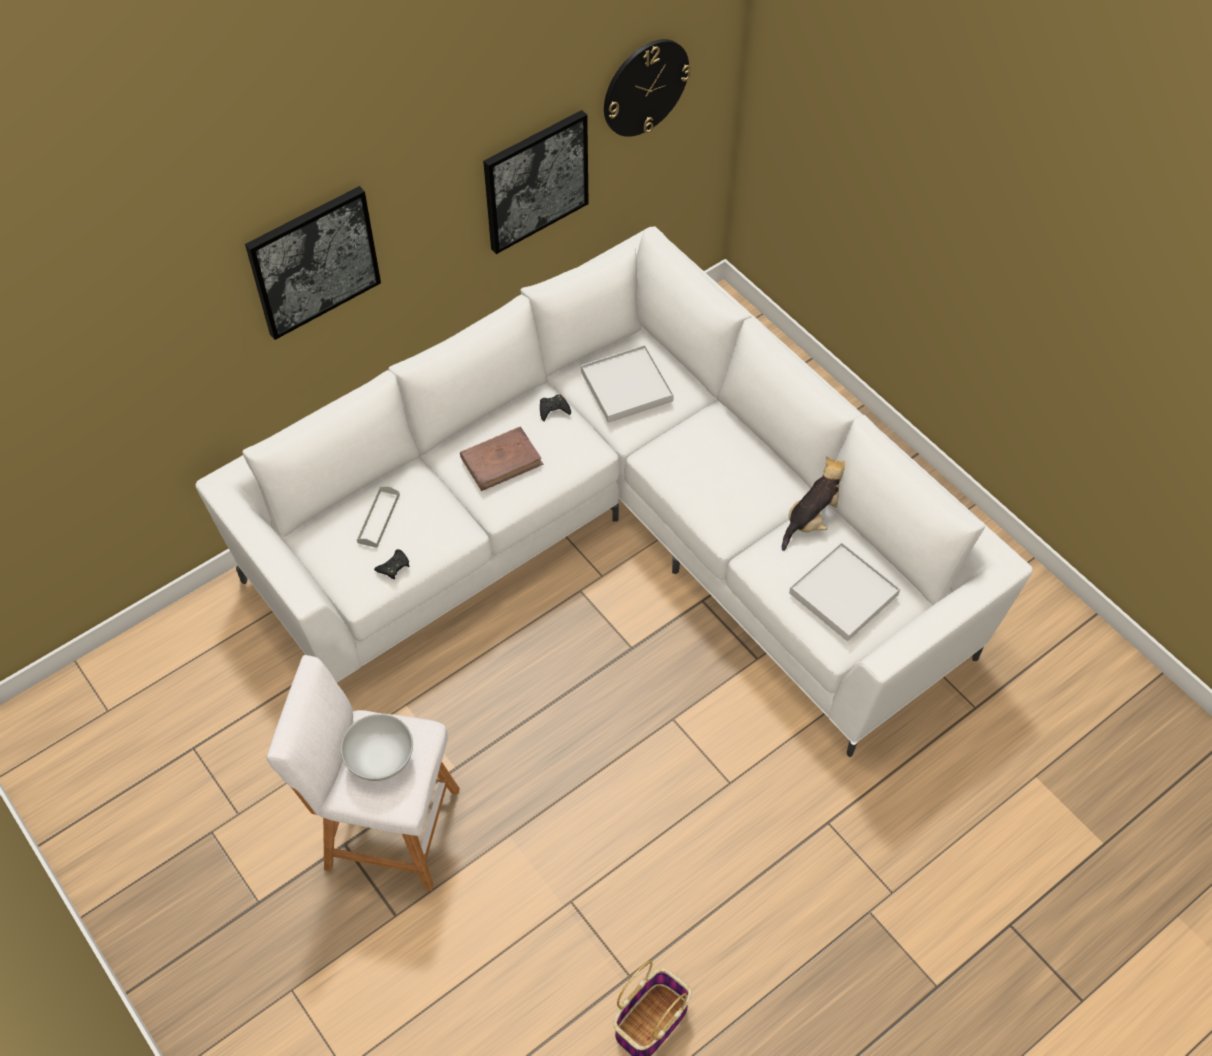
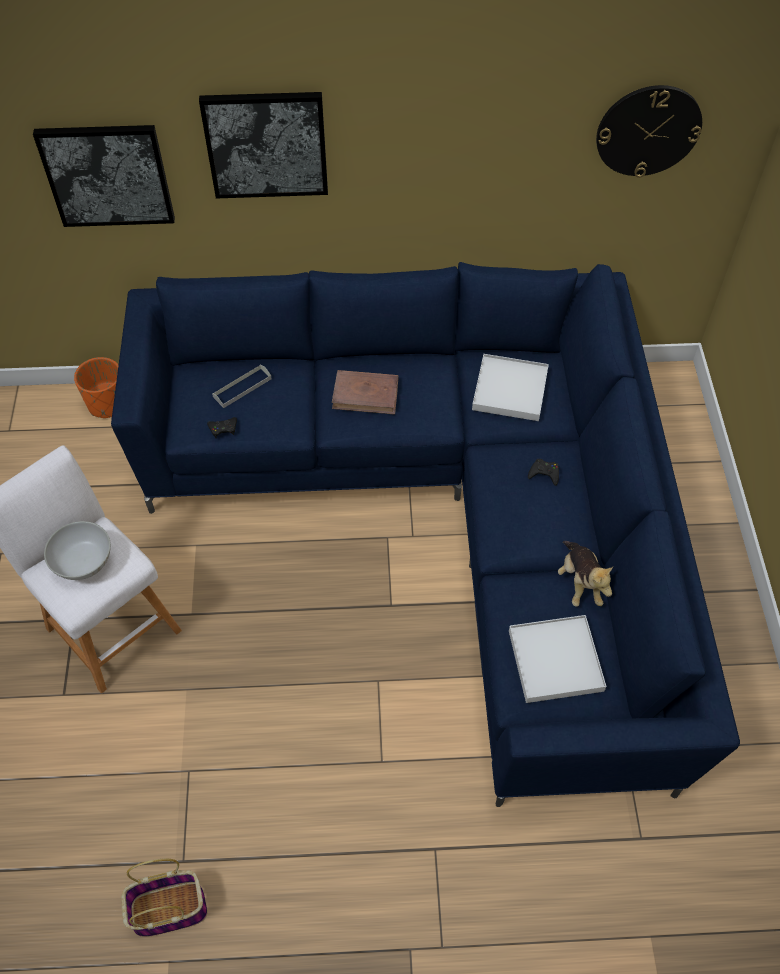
camera: 35 degrees right, 0 degrees up
white sofa [195,226,1033,757] -> blue sofa [111,262,740,807]
picture [483,110,589,254] -> picture moved to [33,125,175,227]
black game controller [540,394,571,421] -> black game controller moved to [528,459,559,486]
plush toy [782,456,845,551] -> plush toy turned 90 degrees clockwise [558,541,613,607]
none -> orange planter [74,357,118,418]

